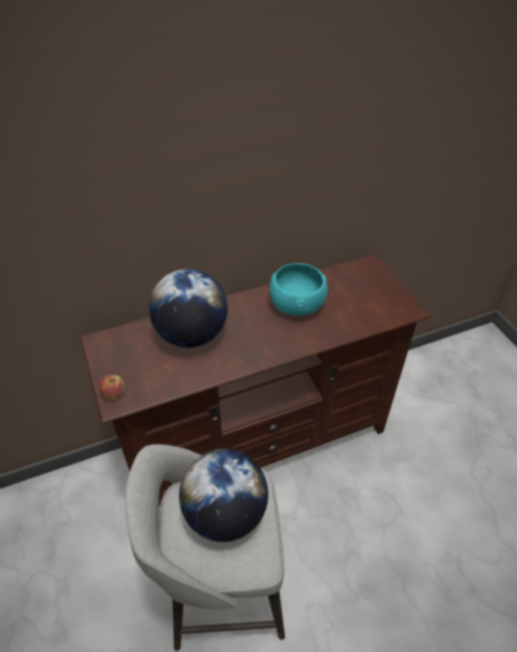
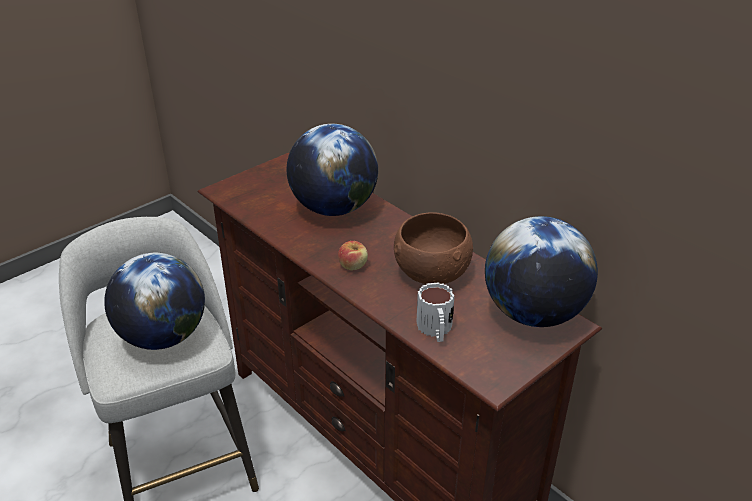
camera: 70 degrees right, 10 degrees down
apple [99,375,124,400] -> apple moved to [338,241,368,270]
turquoise bowl [270,263,328,316] -> brown bowl [394,212,473,284]
none -> mug [417,283,454,342]
none -> globe [485,216,598,327]

